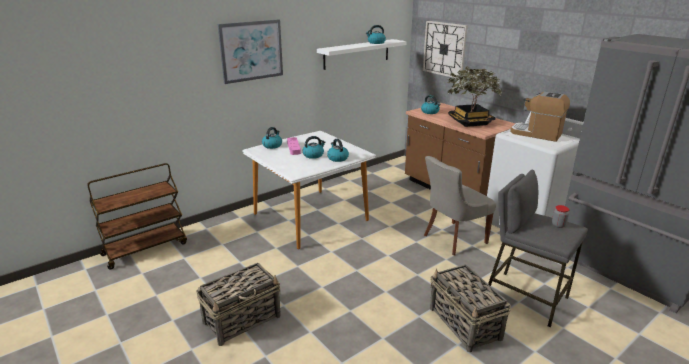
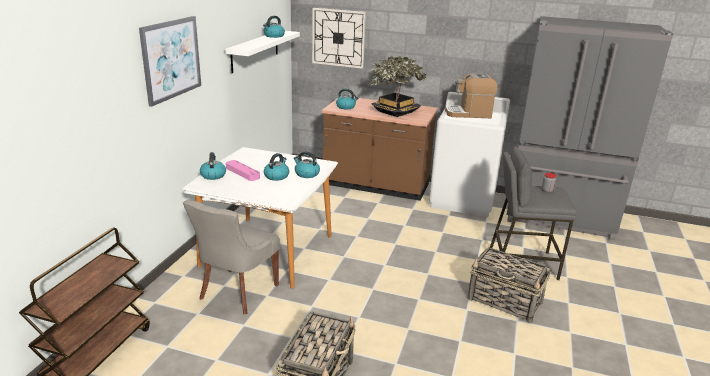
camera: 35 degrees left, 0 degrees up
grey chair [424,156,496,255] -> grey chair moved to [183,200,280,314]

